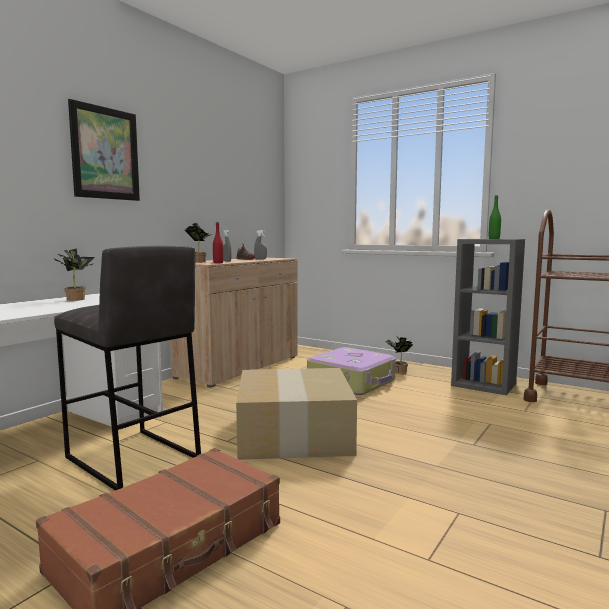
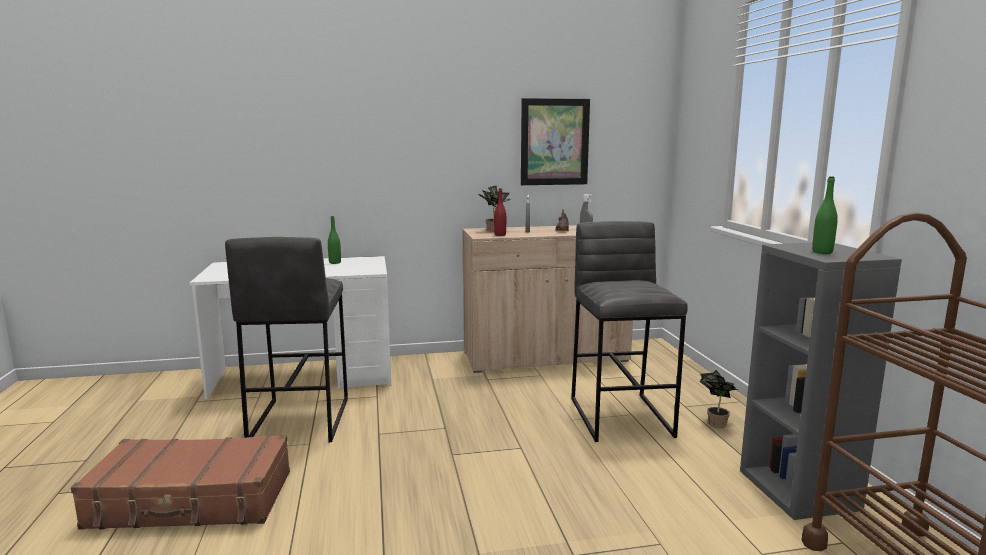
camera: 45 degrees right, 5 degrees up
potted plant [54,248,95,301] -> green bottle [328,216,341,264]
picture [68,99,140,201] -> picture moved to [521,98,590,185]
cardboard box [236,368,357,460] -> none
suitcase [307,347,396,395] -> grey stool [571,221,688,442]

